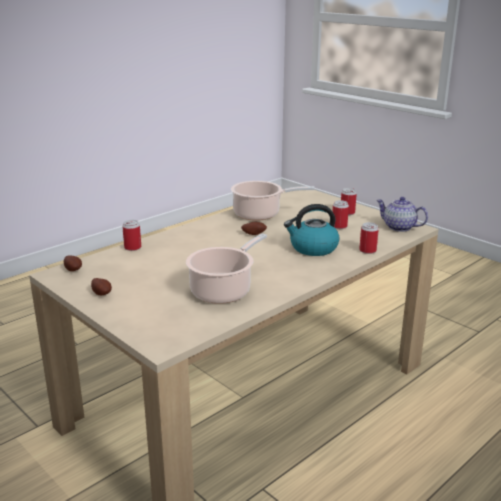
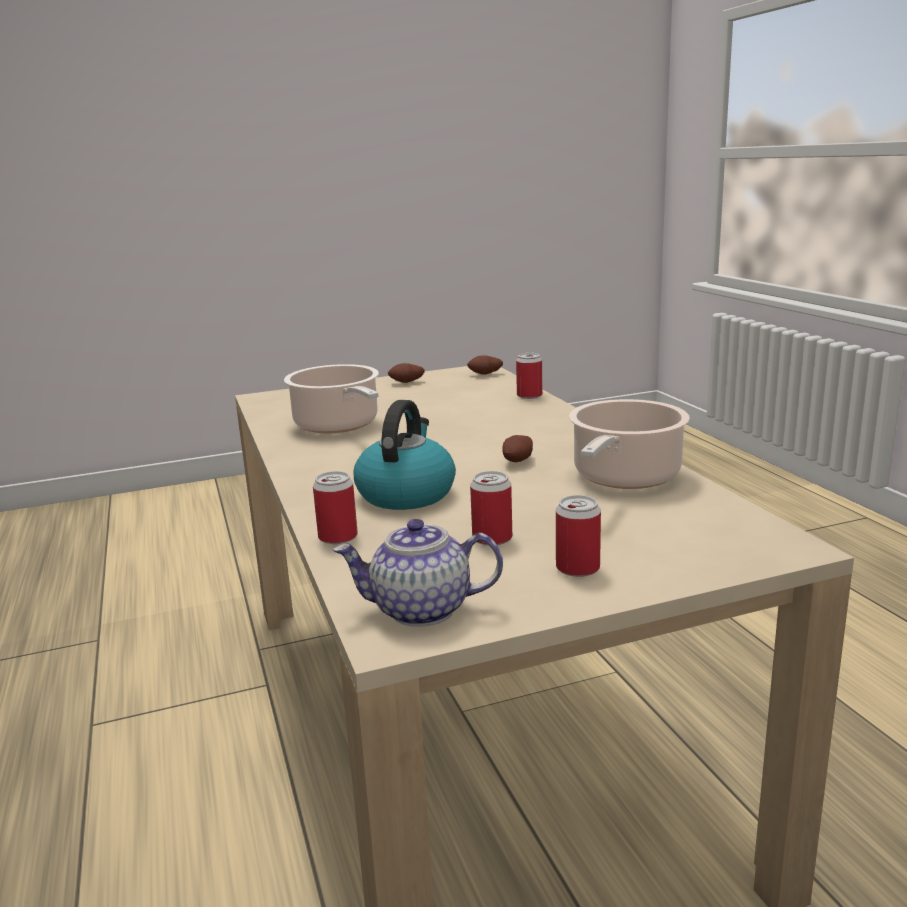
camera: 115 degrees right, 5 degrees down
teapot [376,197,428,232] -> teapot turned 150 degrees counterclockwise [333,519,503,627]

